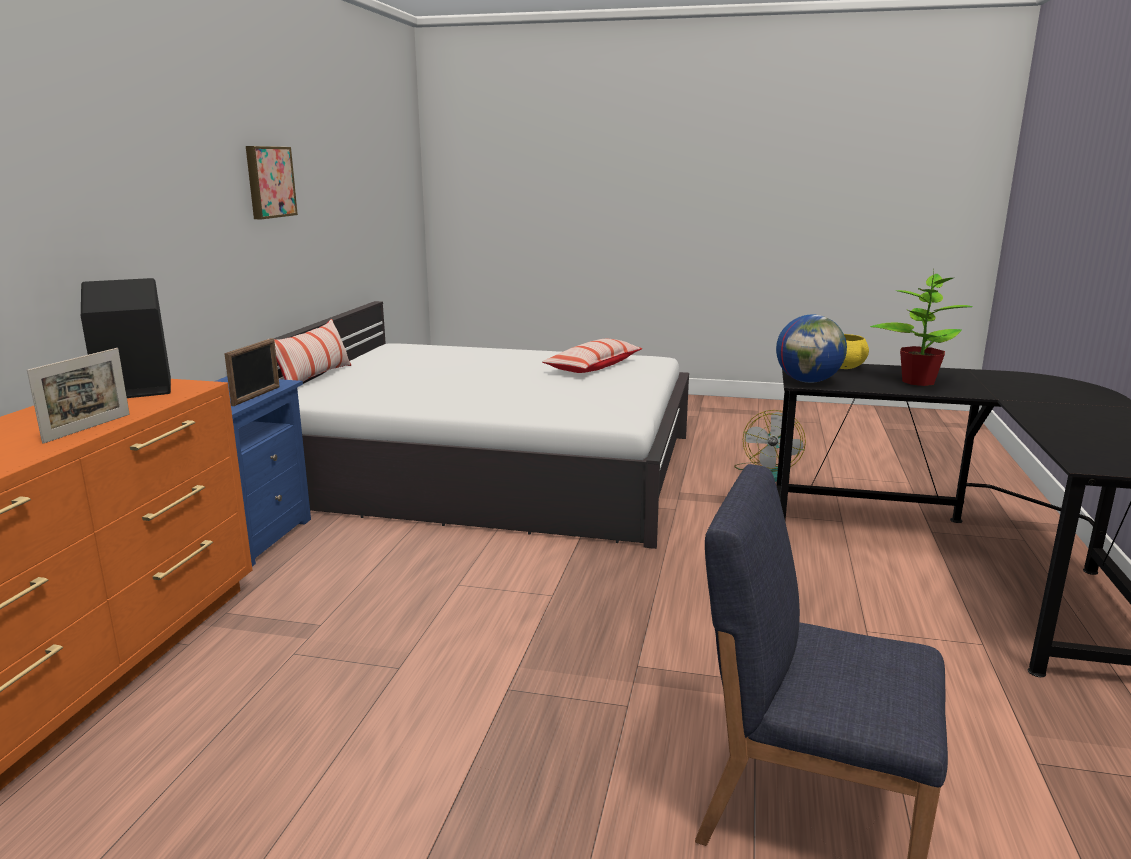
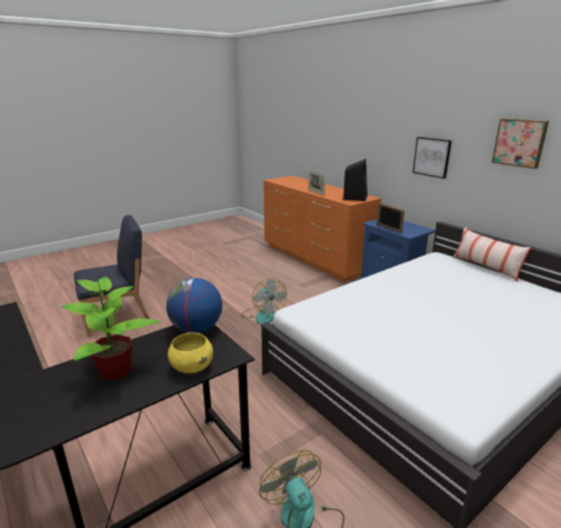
camera: 130 degrees right, 5 degrees up
pillow [542,339,642,373] -> none
none -> fan [241,278,287,325]
none -> picture [413,137,452,179]

